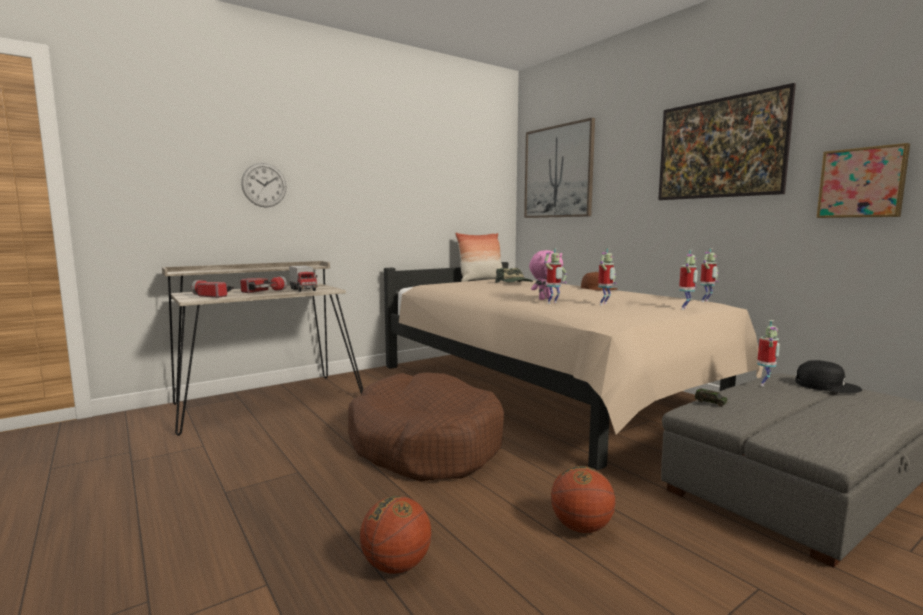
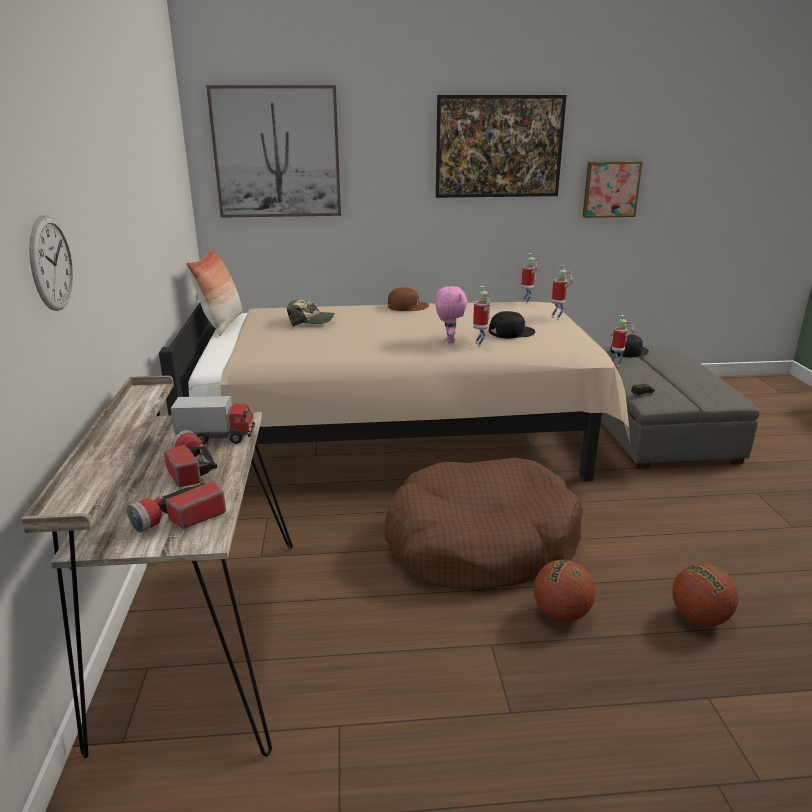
camera: 60 degrees left, 15 degrees up
basketball [551,466,615,533] -> basketball moved to [534,560,595,622]
toy robot [598,248,617,305] -> black cap [489,311,535,338]

